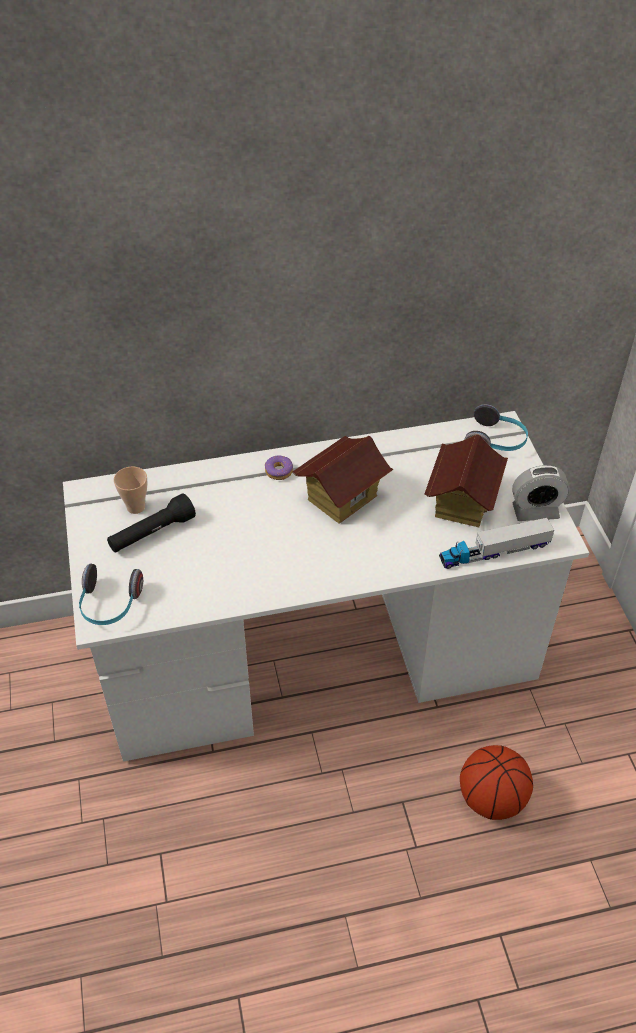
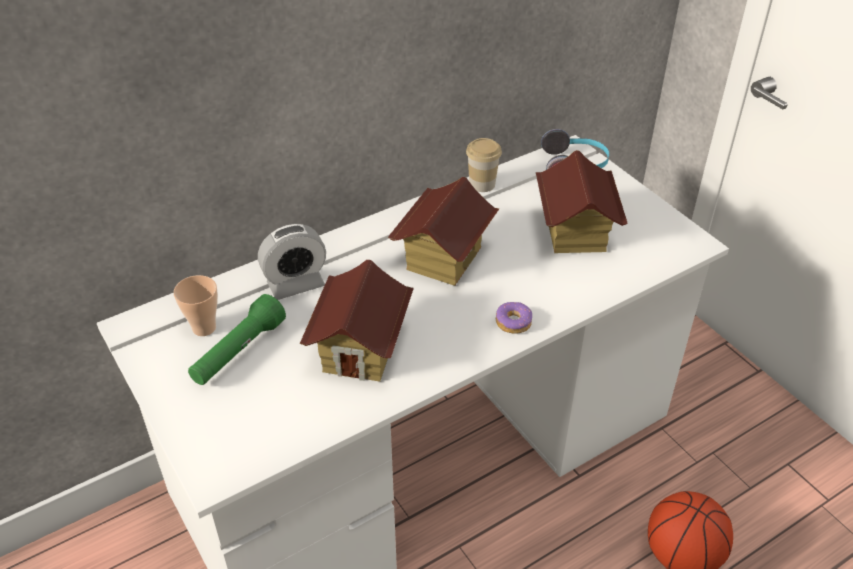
camera: 20 degrees left, 5 degrees down
headphones [79,564,143,625] -> none
black flashlight [107,493,196,552] -> green flashlight [188,294,286,385]
donut [265,455,293,480] -> donut moved to [496,302,532,334]
toy truck [439,518,554,569] -> none
alarm clock [512,465,570,521] -> alarm clock moved to [258,224,326,300]
none -> toy house [300,260,414,382]
none -> cup [466,138,502,192]

